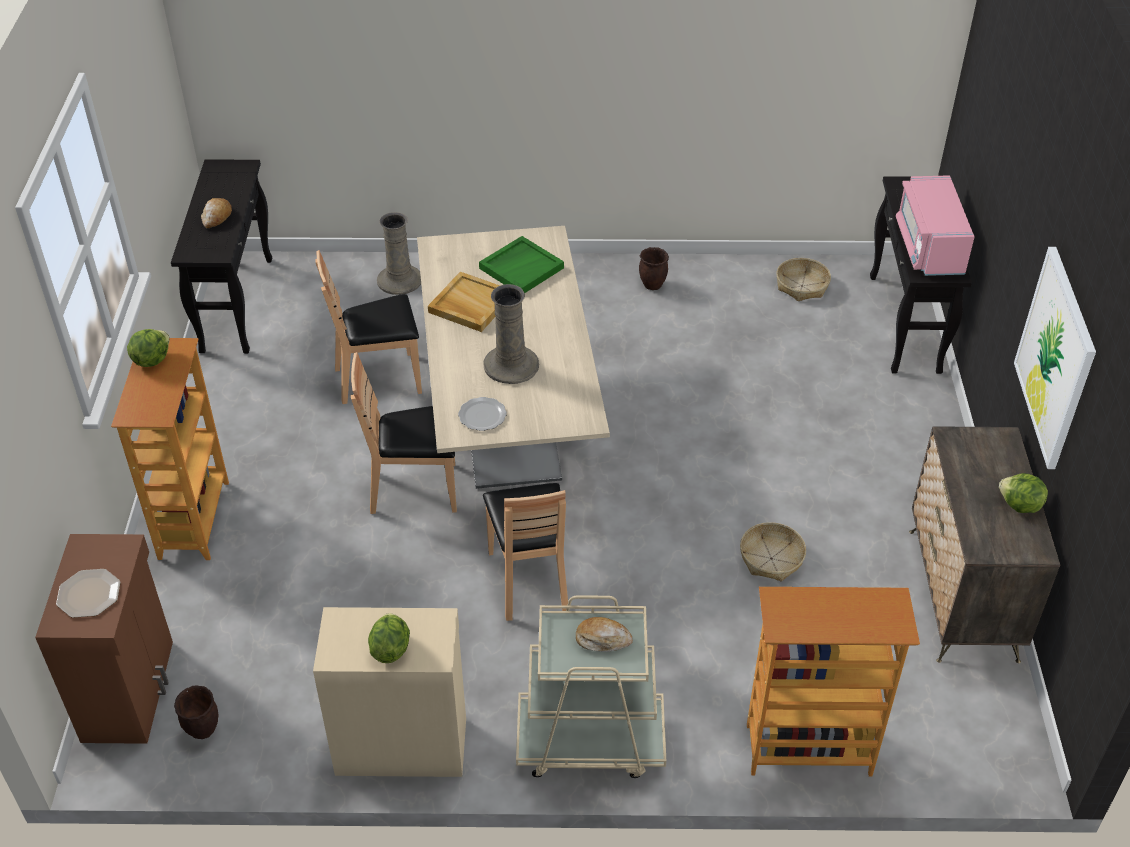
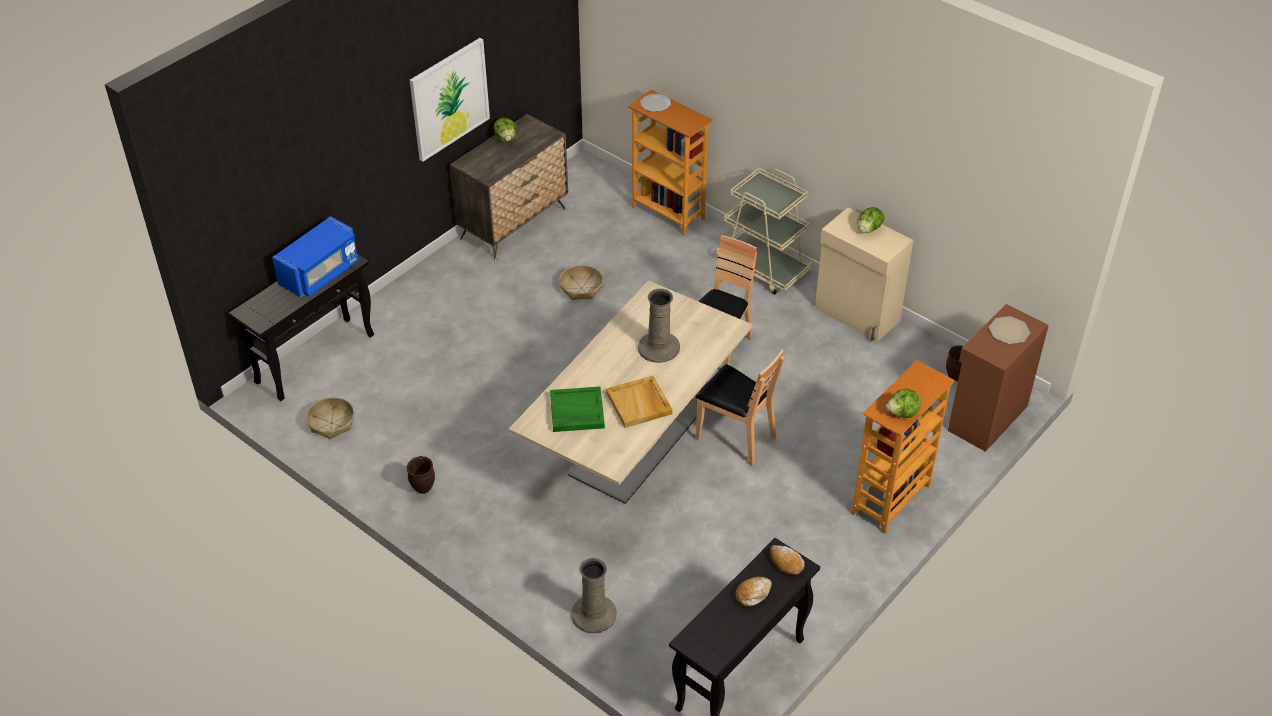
camera: 140 degrees left, 0 degrees up
brown chair [315,250,422,404] -> none
plate [458,397,507,431] -> plate moved to [640,94,671,112]
bread [576,617,633,652] -> bread moved to [770,545,805,575]
pink microwave [896,175,975,276] -> blue microwave [272,216,359,298]

